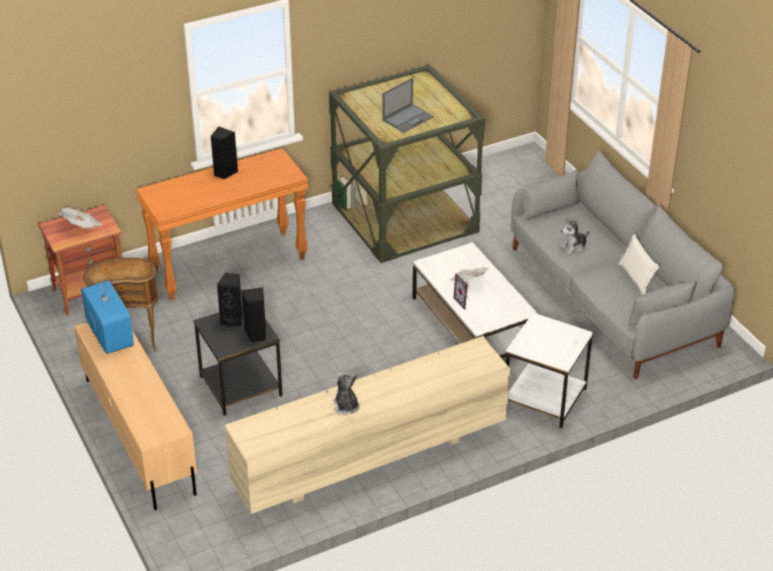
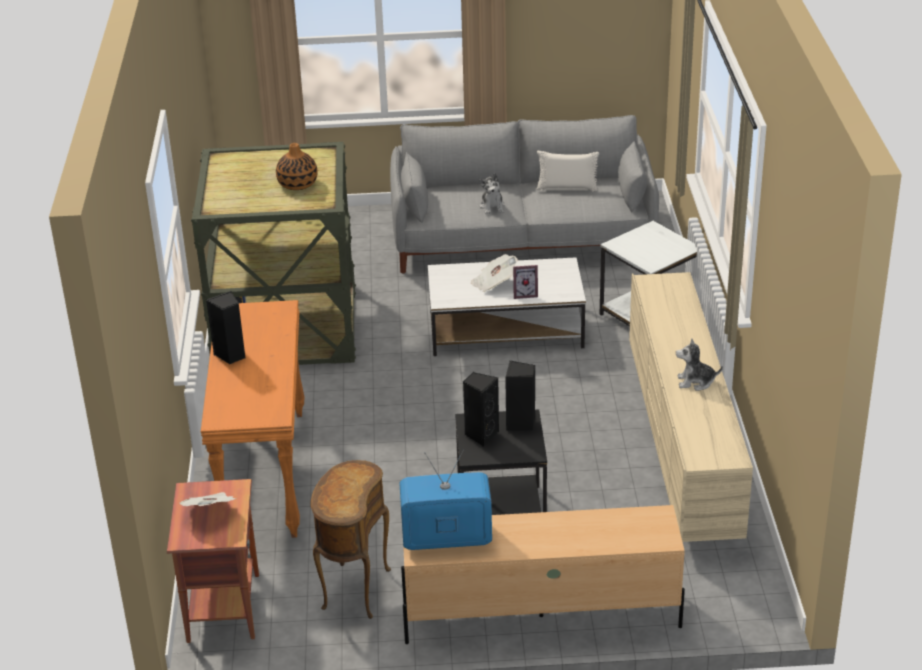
camera: 65 degrees left, 5 degrees down
laptop [382,78,433,133] -> vase [276,143,318,190]

